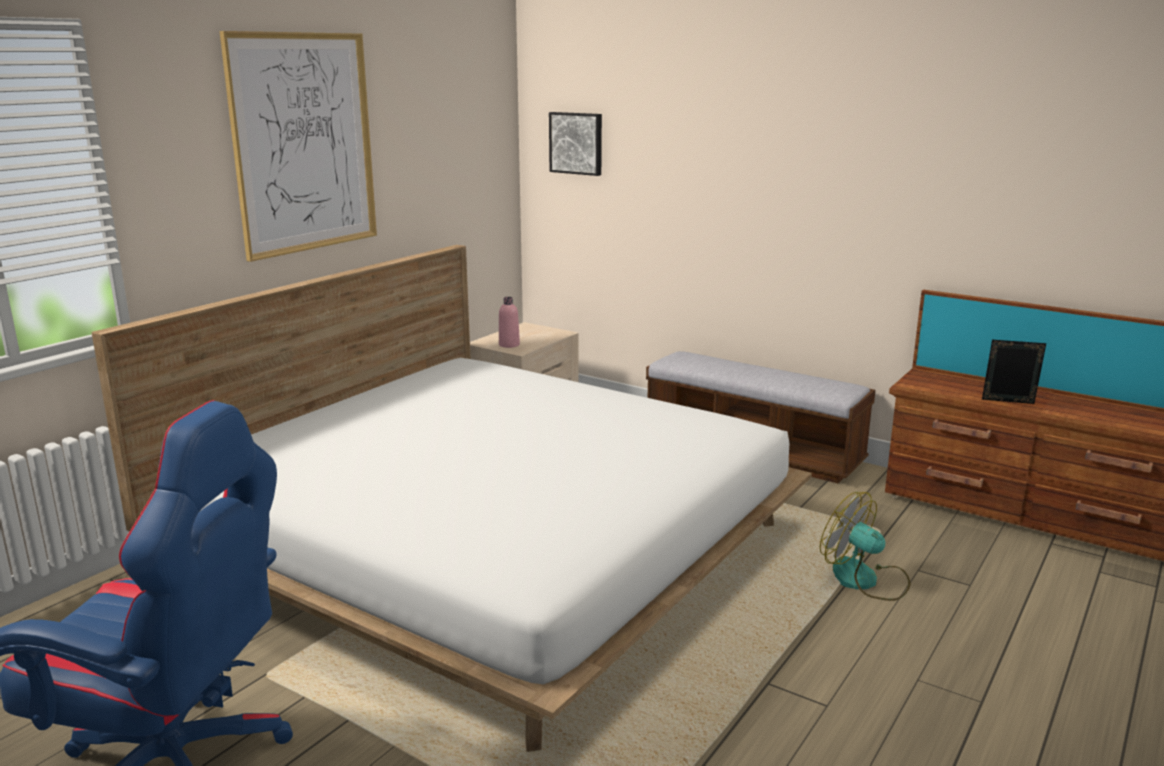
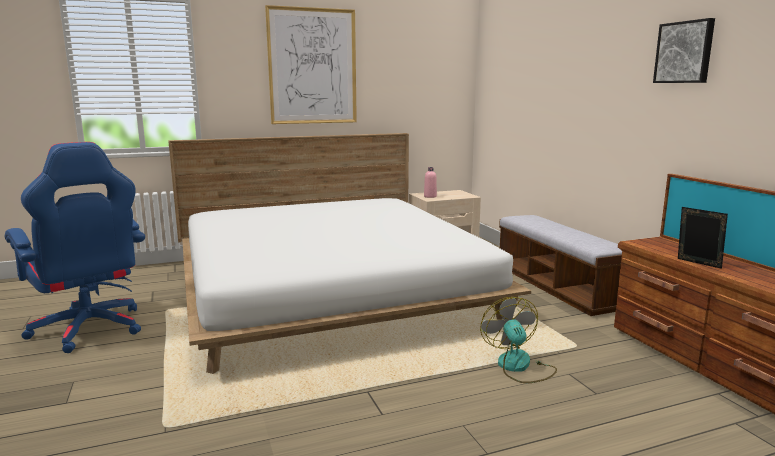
camera: 35 degrees right, 5 degrees down
picture [549,112,602,176] -> picture moved to [653,18,715,83]

